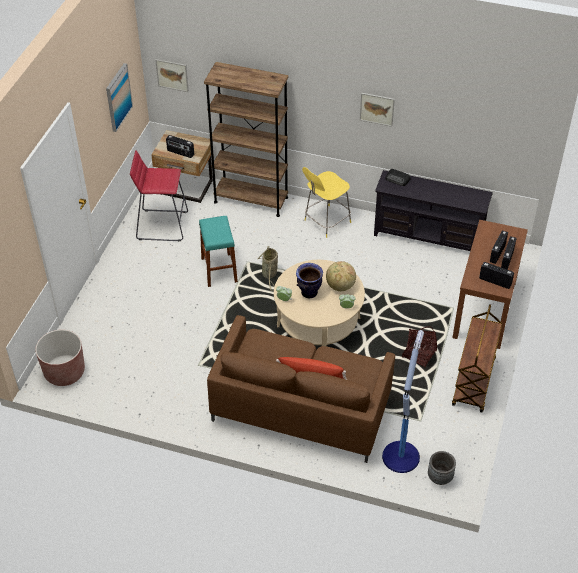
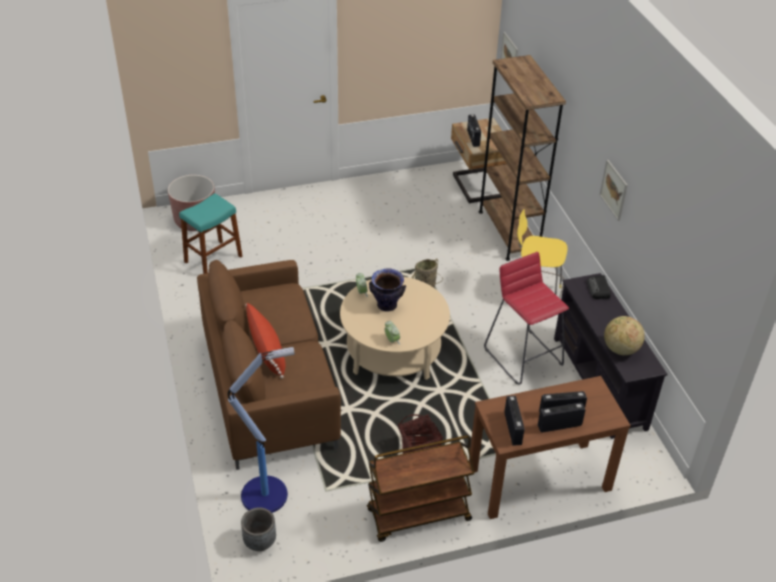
camera: 55 degrees right, 5 degrees down
picture [106,63,133,132] -> none
red stool [130,150,188,241] -> red stool moved to [484,252,569,384]
turquoise stool [199,216,238,287] -> turquoise stool moved to [179,193,242,274]
globe [326,261,356,291] -> globe moved to [604,316,645,355]

